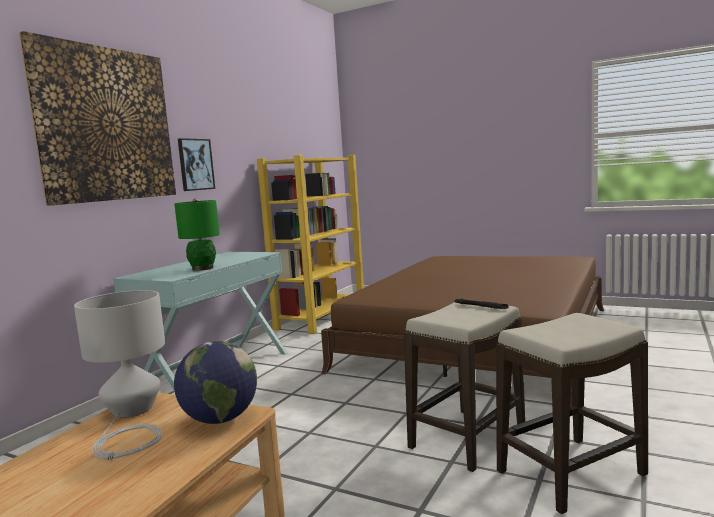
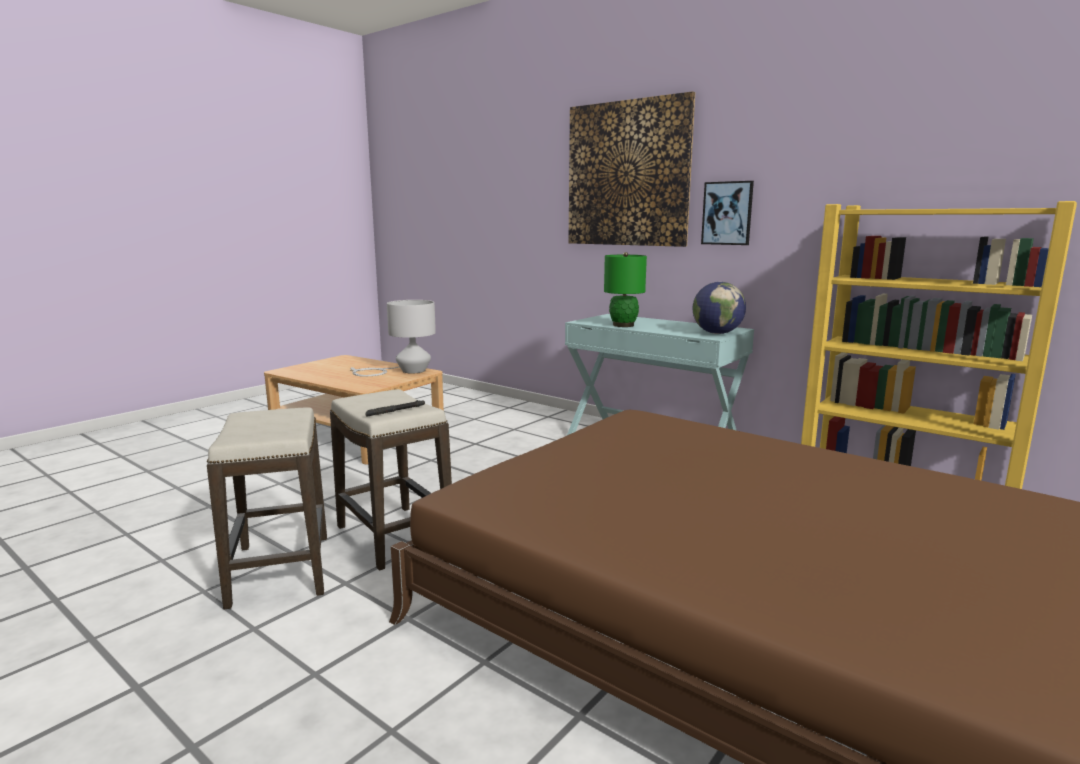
camera: 100 degrees right, 5 degrees up
globe [174,341,257,424] -> globe moved to [692,282,746,334]

